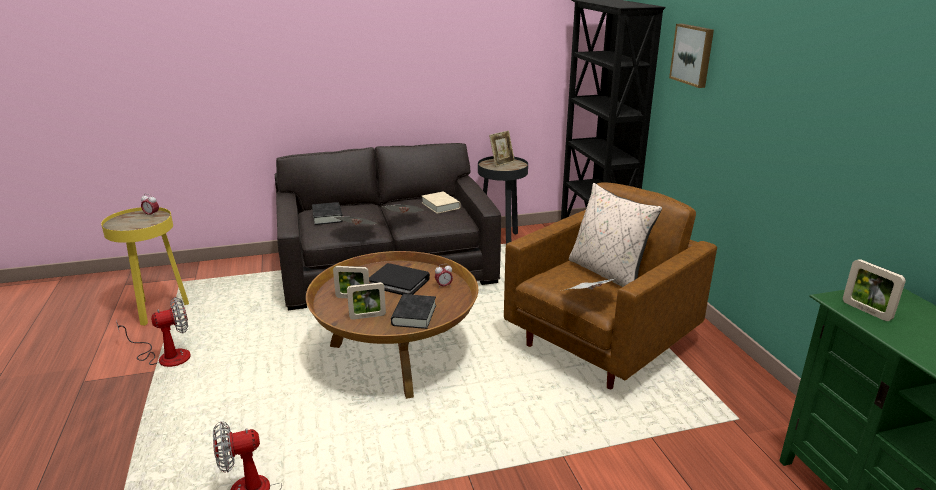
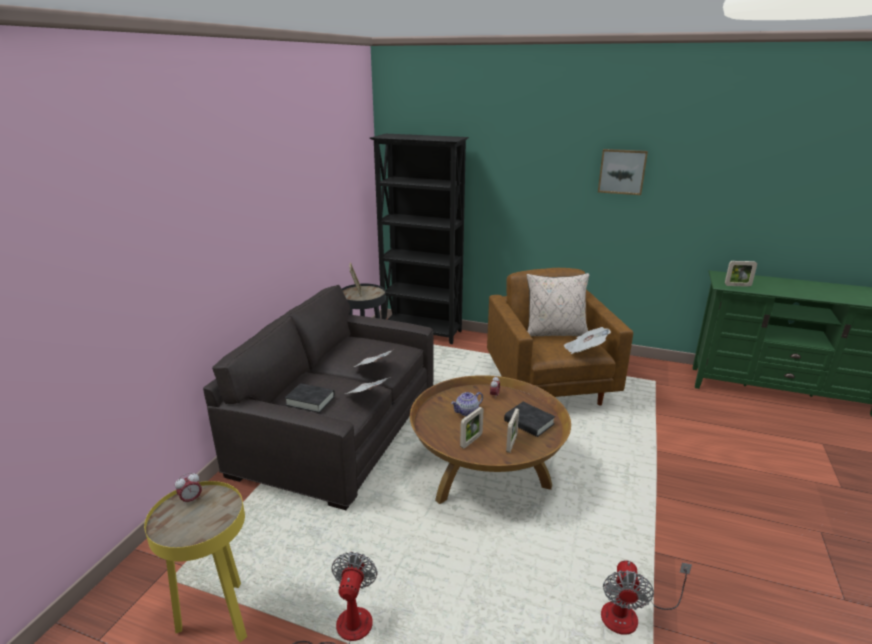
camera: 55 degrees left, 0 degrees up
black book [369,263,430,295] -> teapot [451,392,483,416]
beige book [422,192,461,214] -> none
picture [669,24,714,88] -> picture moved to [598,149,648,195]

